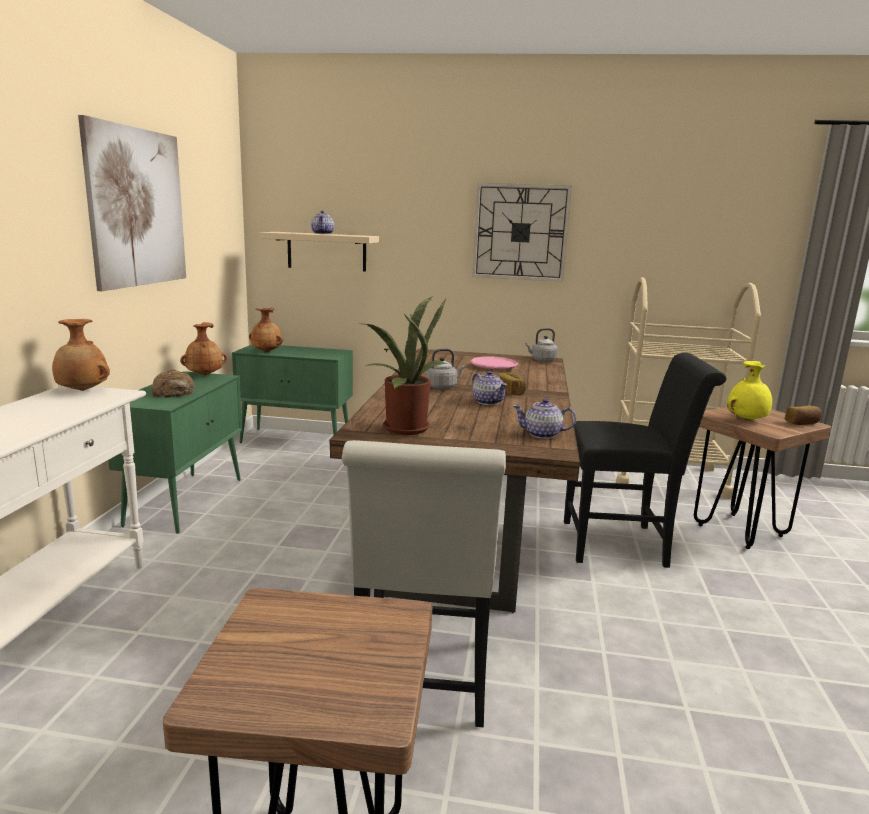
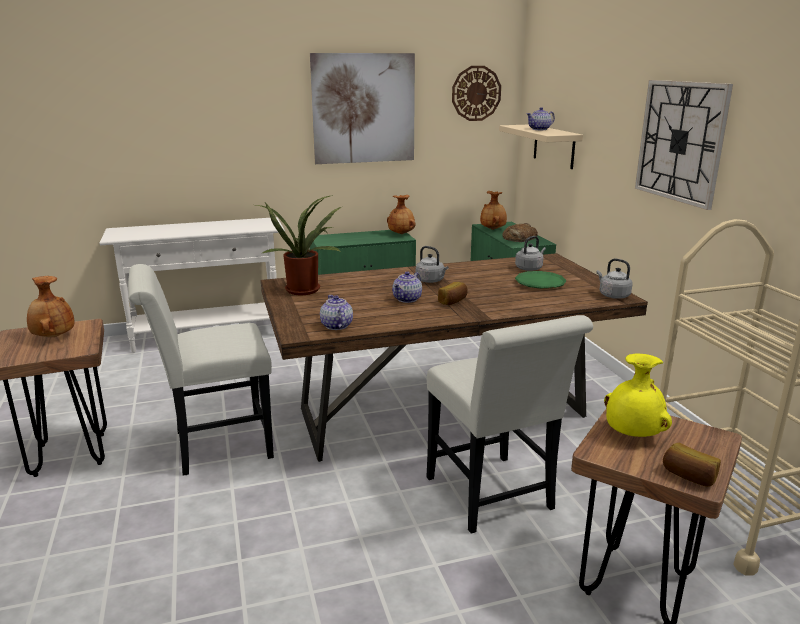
camera: 65 degrees right, 5 degrees up
brown vase [52,319,110,391] -> brown vase moved to [27,276,74,337]
bread [151,370,195,398] -> bread moved to [503,223,538,242]
pink plate [470,357,518,369] -> green plate [515,271,566,289]
black chair [564,353,726,568] -> white chair [426,315,593,534]
none -> wall clock [452,66,501,121]
none -> grey kettle [515,236,546,271]

